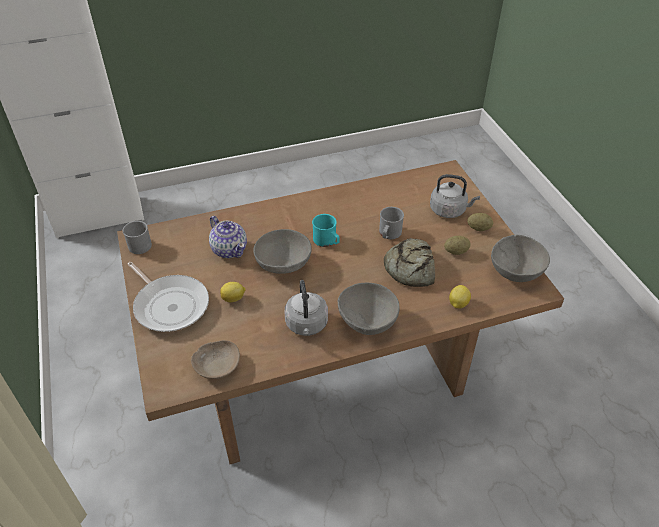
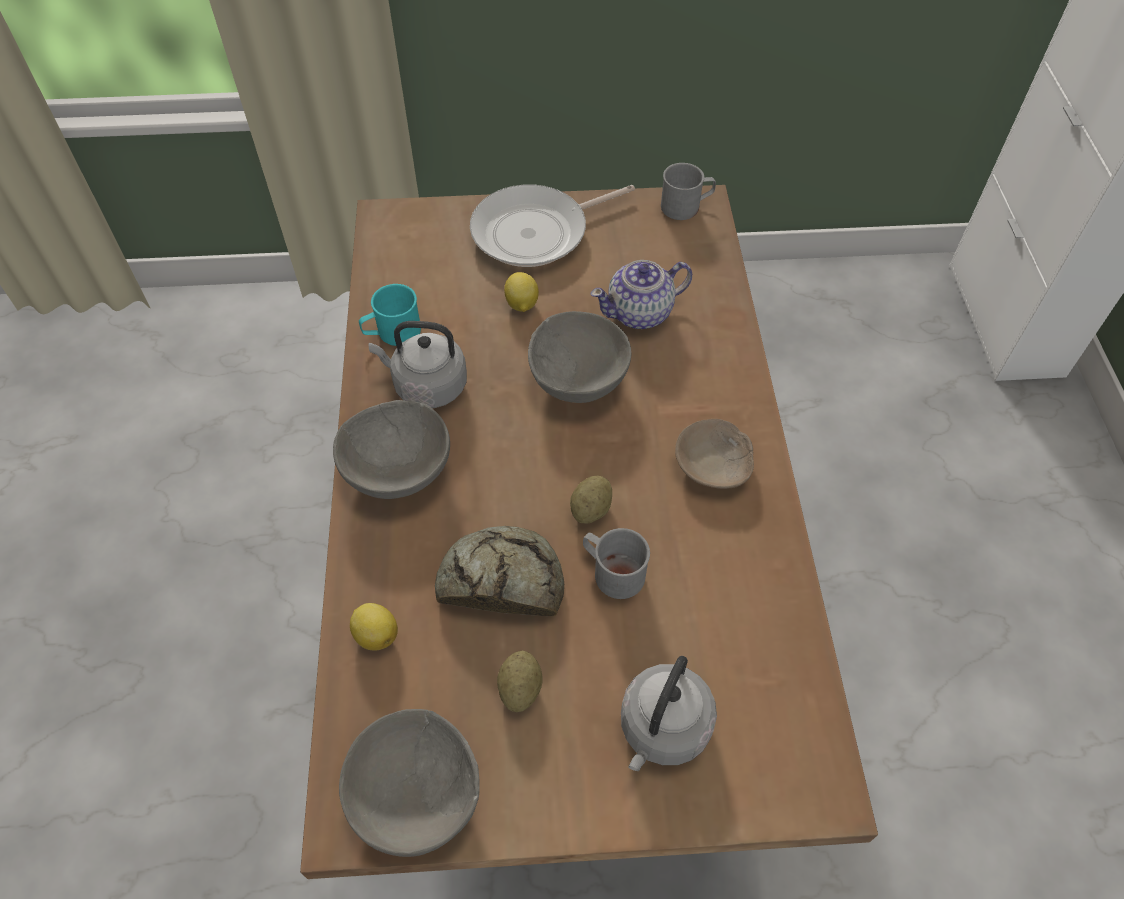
camera: 105 degrees right, 10 degrees up
beige bowl [191,340,240,379] -> beige bowl moved to [675,419,754,489]
turquoise mug [312,214,340,247] -> turquoise mug moved to [359,284,421,346]
potato [467,213,493,231] -> potato moved to [570,476,612,524]

